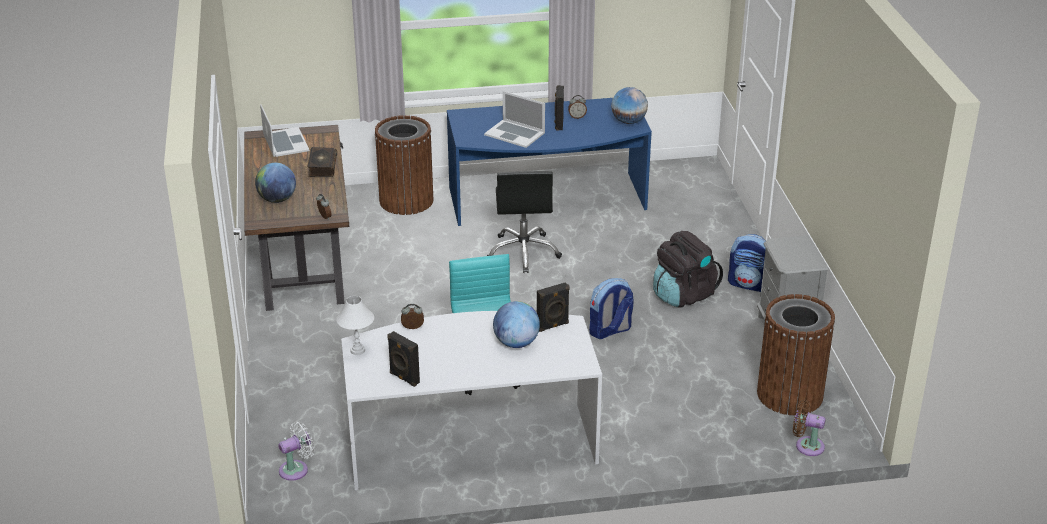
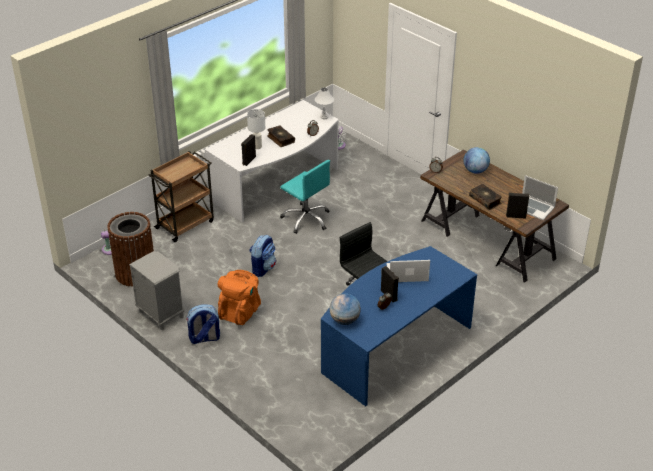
camera: 145 degrees right, 5 degrees up
brown trash can [375,115,433,215] -> none
black speaker [387,331,420,387] -> black speaker moved to [506,193,529,219]
globe [493,301,540,348] -> white table lamp [247,109,265,149]
black backpack [653,231,723,308] -> orange backpack [218,270,261,325]
none -> brown cart [148,151,214,242]
none -> book [267,125,295,147]

